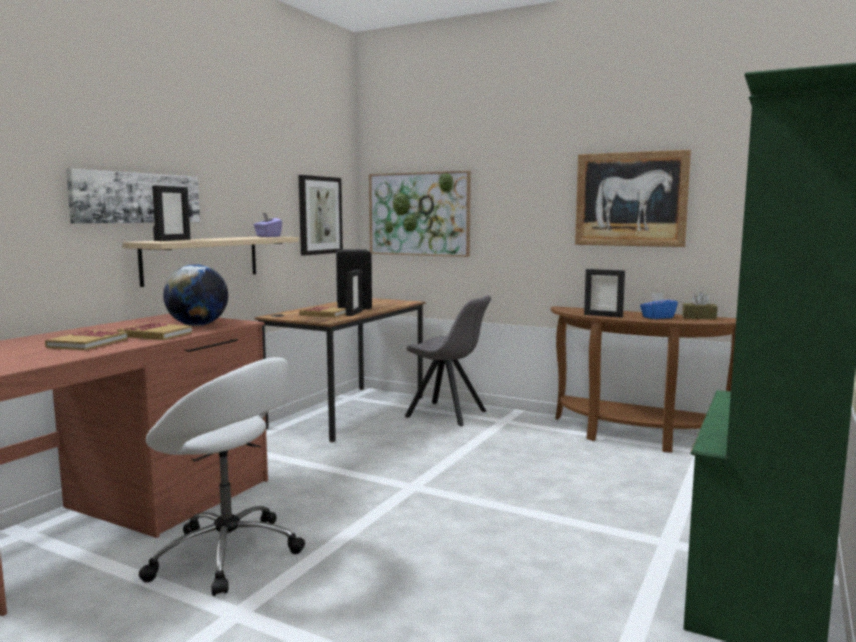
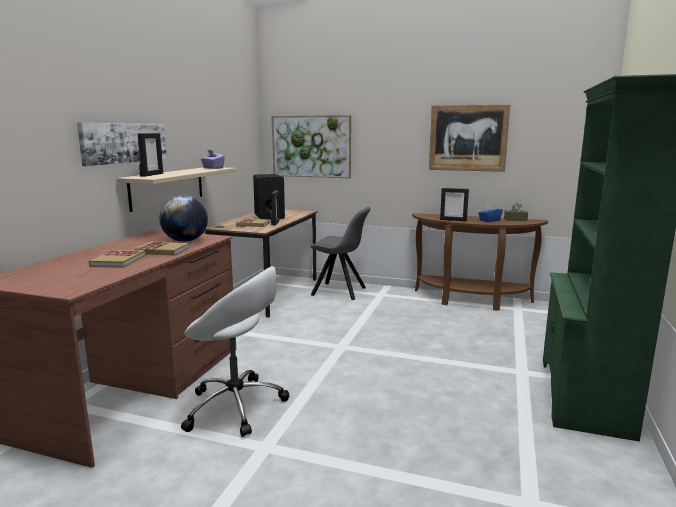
camera: 10 degrees left, 5 degrees up
picture [299,175,343,256] -> none

